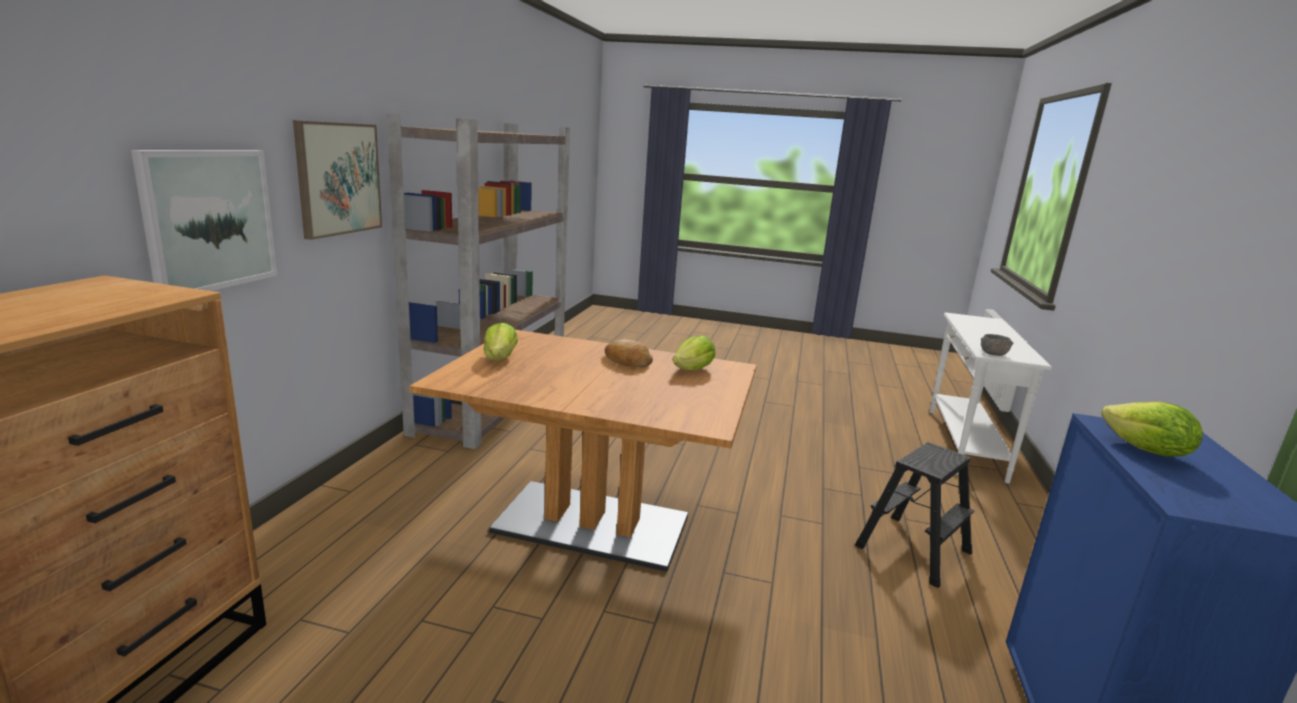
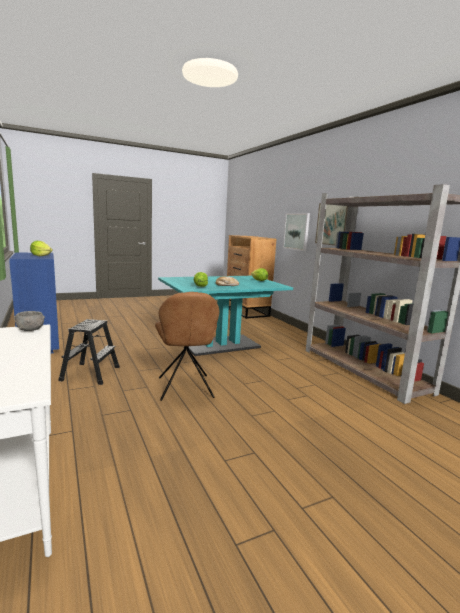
camera: 140 degrees right, 5 degrees down
brown dining table [409,330,757,572] -> turquoise dining table [158,276,293,356]
none -> brown chair [155,292,220,401]

